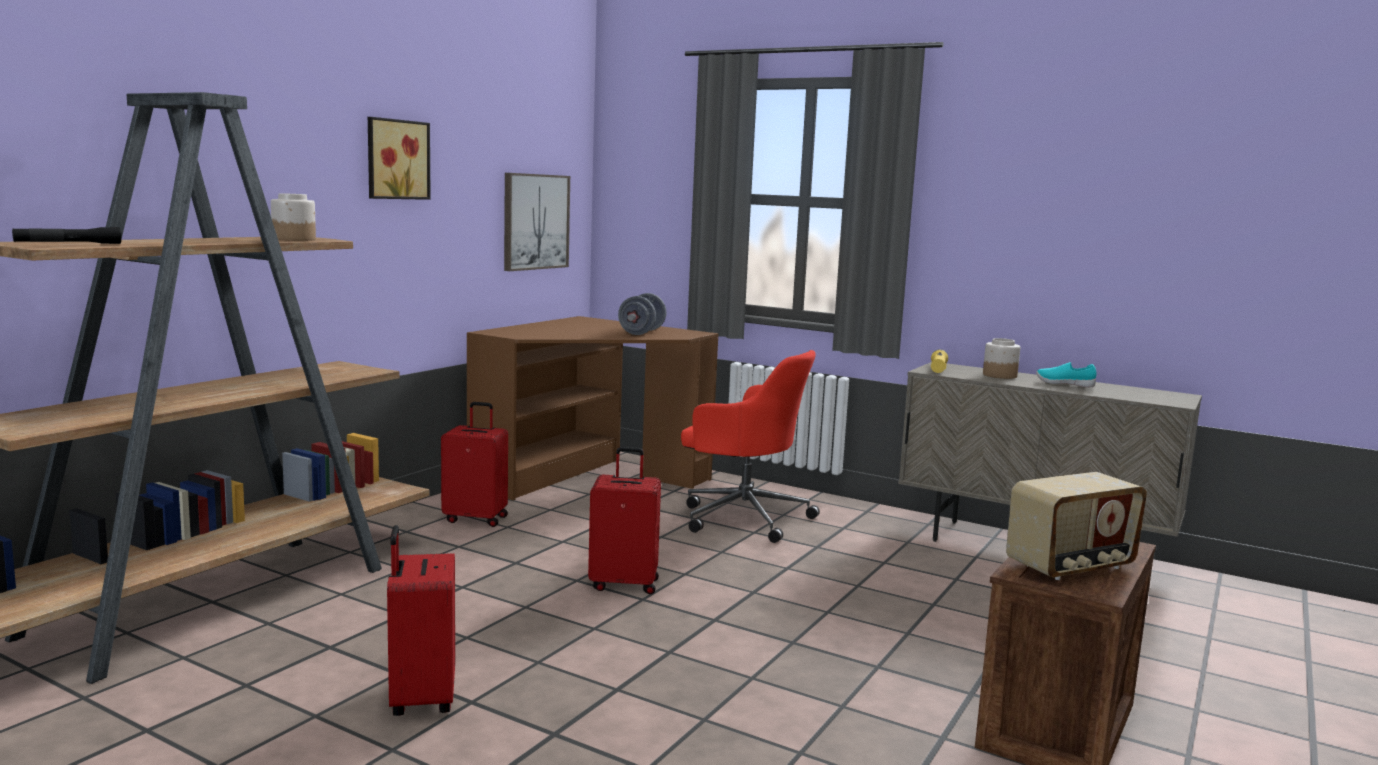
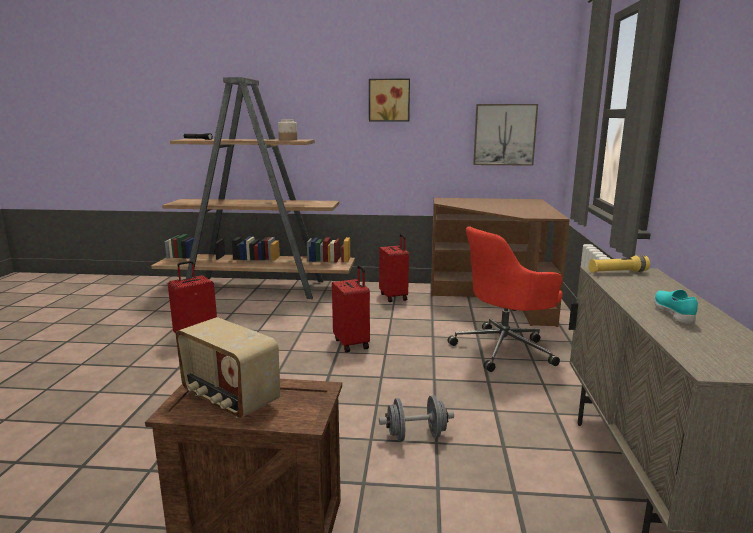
camera: 65 degrees right, 5 degrees up
grey dumbbell [618,293,666,335] -> grey dumbbell moved to [379,395,454,441]
red office chair [681,350,820,543] -> red office chair turned 60 degrees clockwise [448,227,563,372]
jar [983,338,1020,379] -> none

